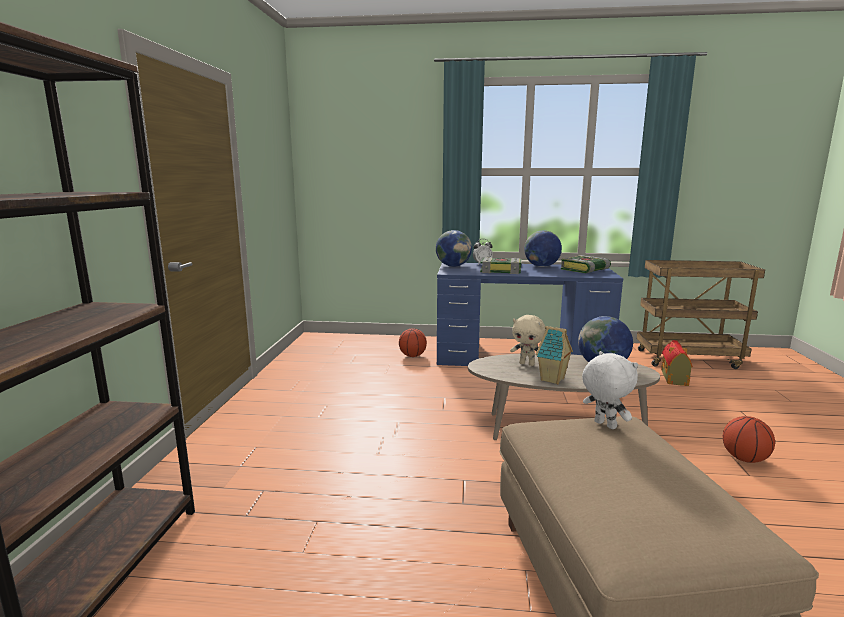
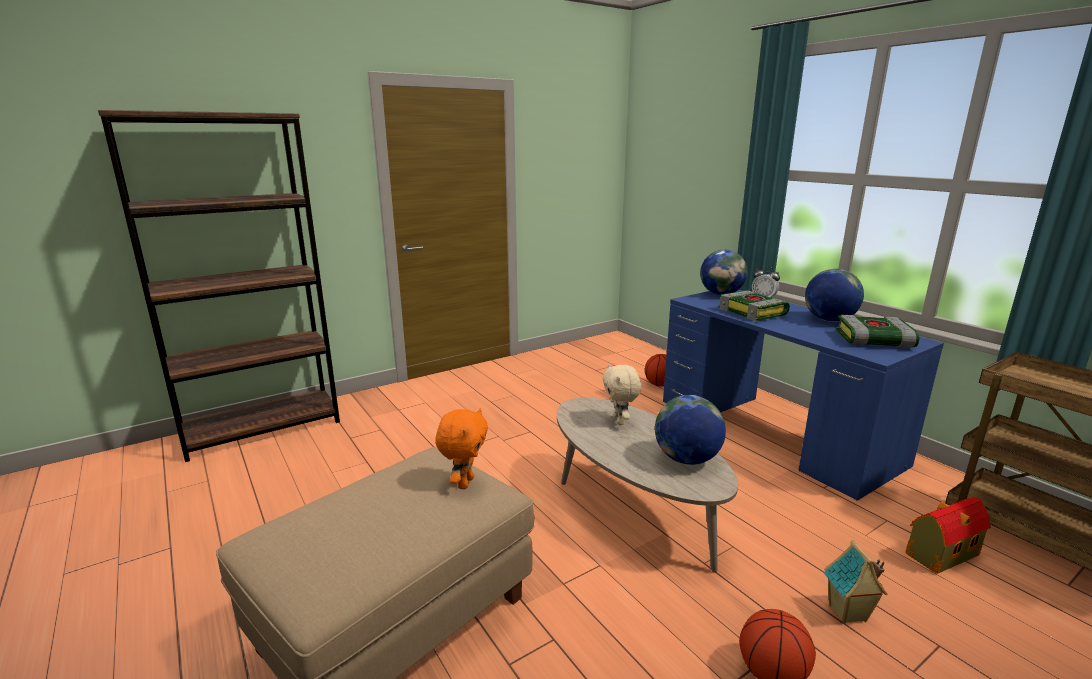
camera: 50 degrees right, 5 degrees up
toy house [536,326,573,384] -> toy house moved to [824,540,888,624]
white plush toy [582,351,638,429] -> orange plush toy [435,408,488,489]

